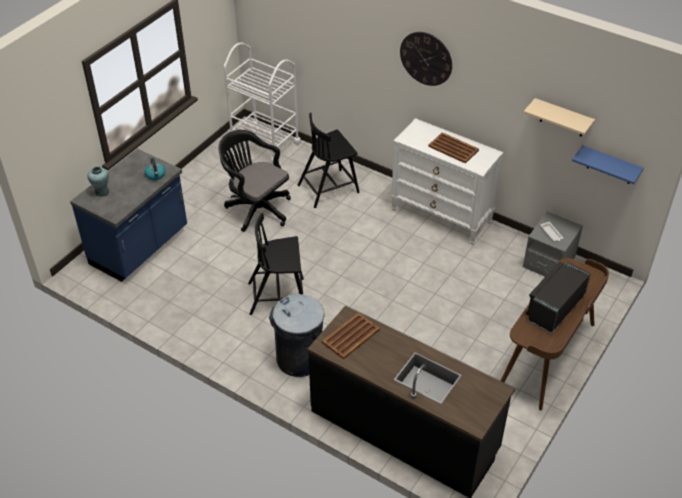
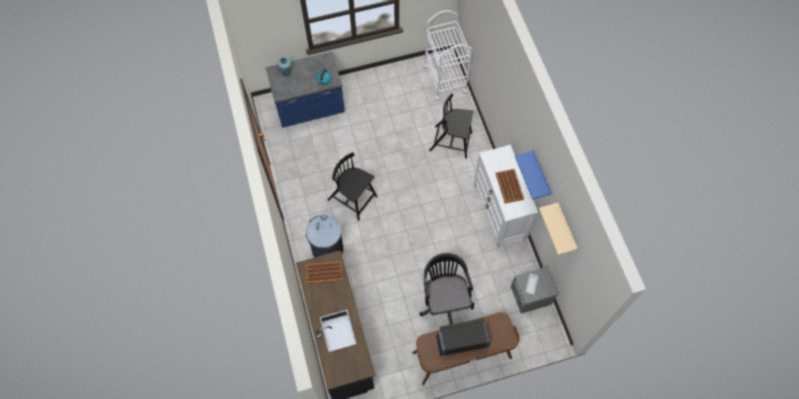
camera: 40 degrees right, 20 degrees up
black office chair [218,130,291,232] -> black office chair moved to [419,253,474,325]
wall clock [400,32,452,86] -> none
blue shelf [572,146,644,184] -> blue shelf moved to [515,150,552,199]

